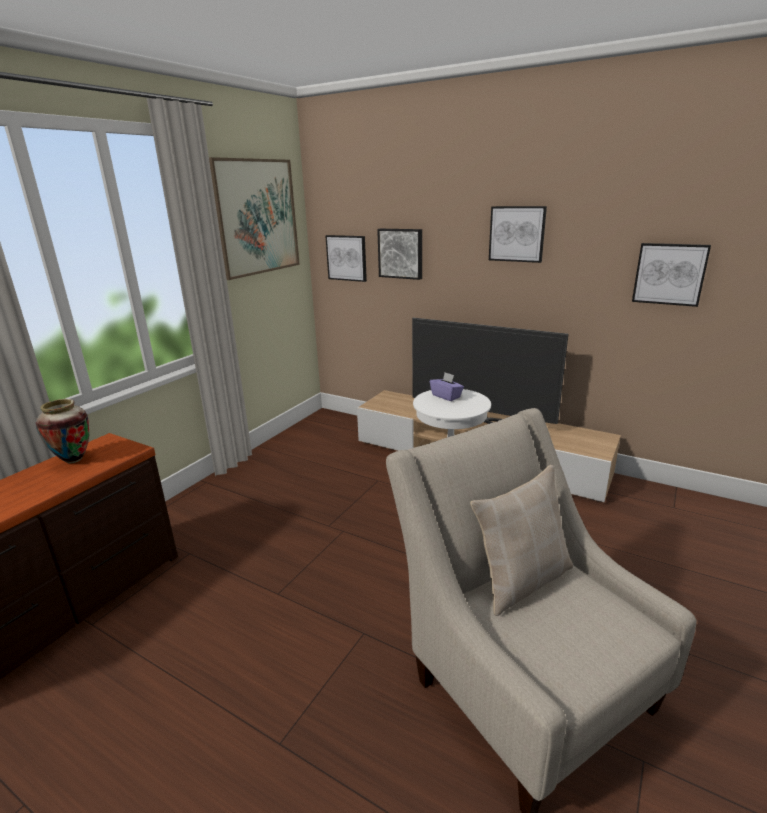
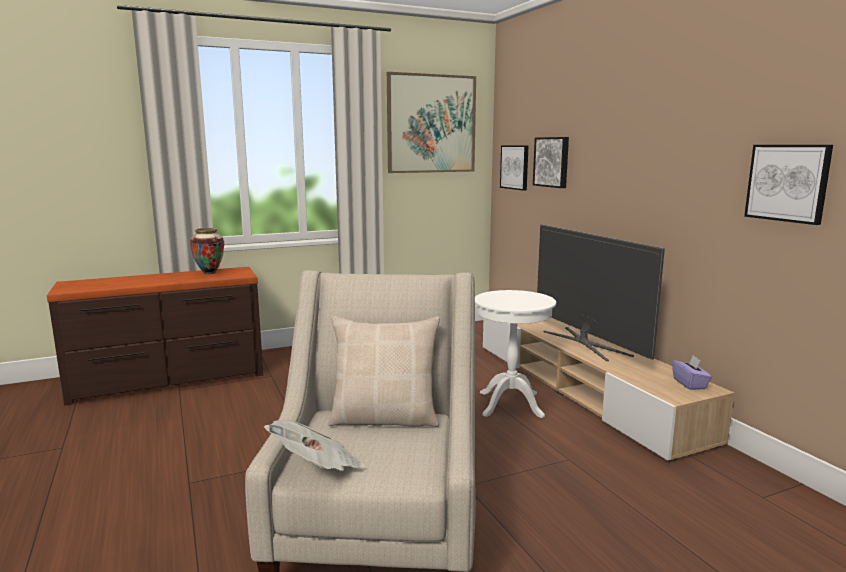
camera: 35 degrees right, 10 degrees down
purple tissue box [430,372,464,401] -> purple tissue box moved to [672,356,712,390]
picture [489,206,547,263] -> none
none -> newspaper [264,420,366,471]

